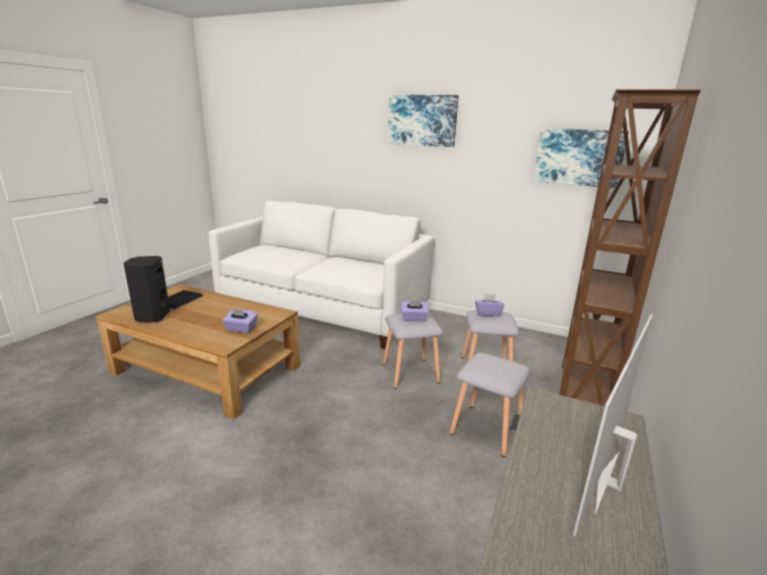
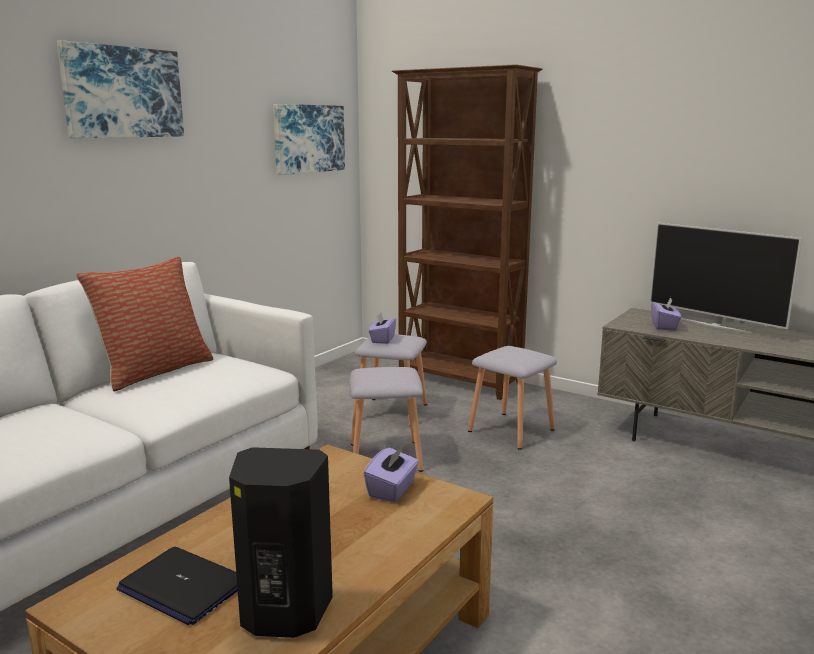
camera: 80 degrees left, 5 degrees down
purple tissue box [401,300,429,321] -> purple tissue box moved to [651,297,681,330]
none -> pillow [76,257,213,392]

